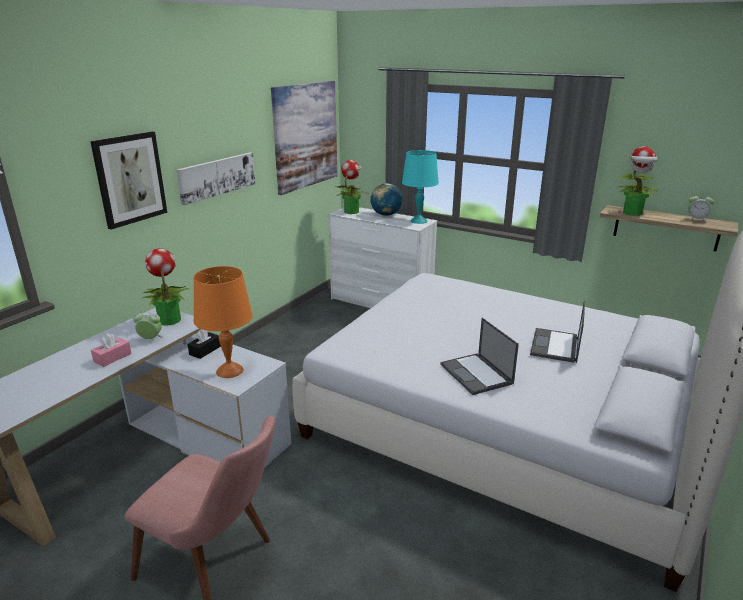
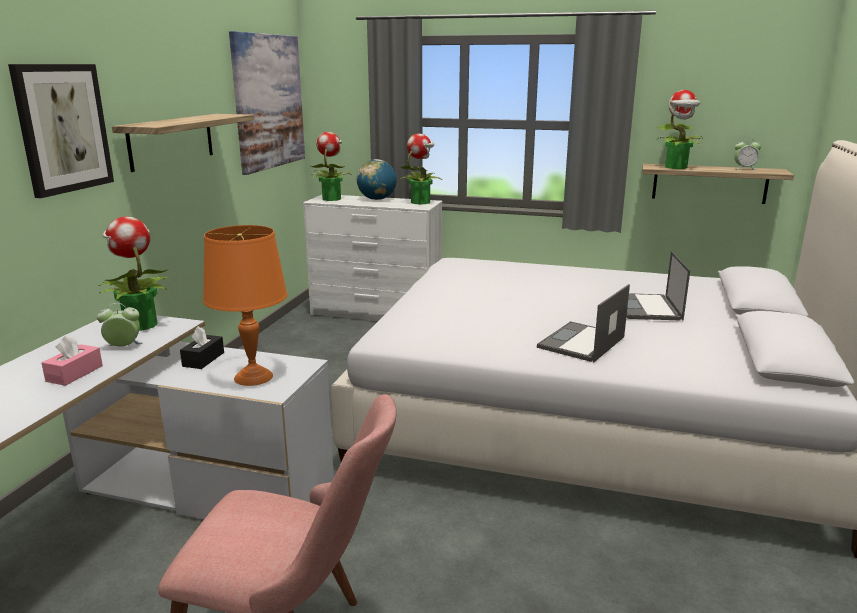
camera: 15 degrees left, 5 degrees down
picture [176,152,256,205] -> shelf [112,114,255,172]
turquoise table lamp [402,150,439,224] -> potted plant [400,133,441,204]
laptop [440,318,519,395] -> laptop turned 75 degrees clockwise [537,284,630,362]

